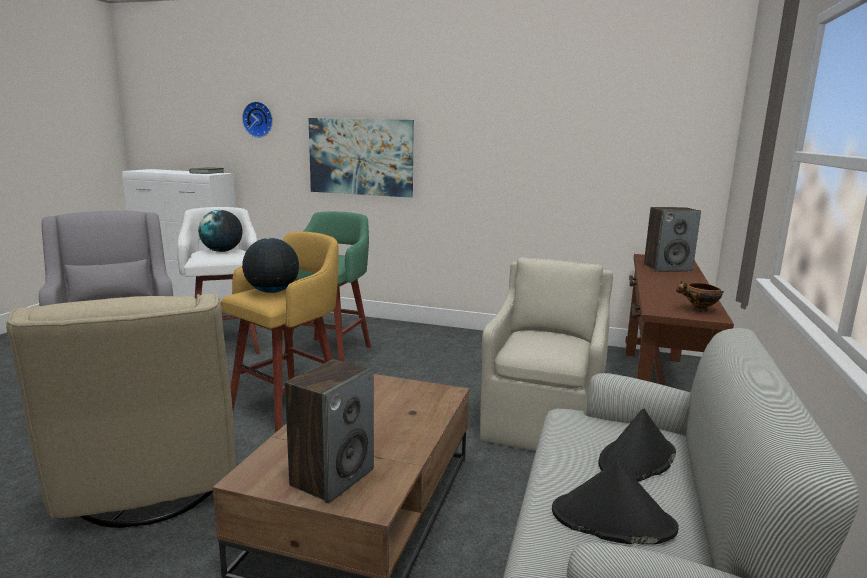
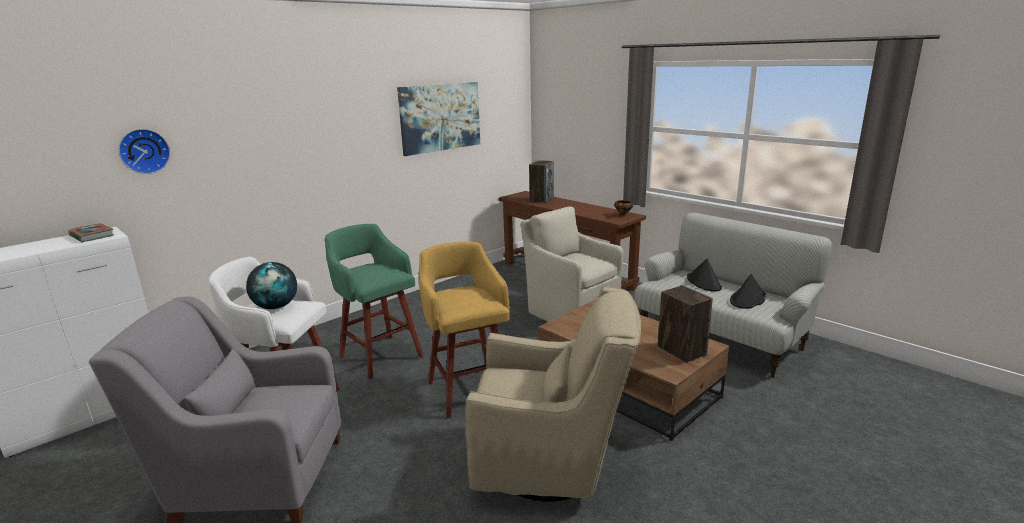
camera: 60 degrees left, 5 degrees up
globe [242,238,299,293] -> none
picture [309,118,414,198] -> picture moved to [397,82,480,156]

